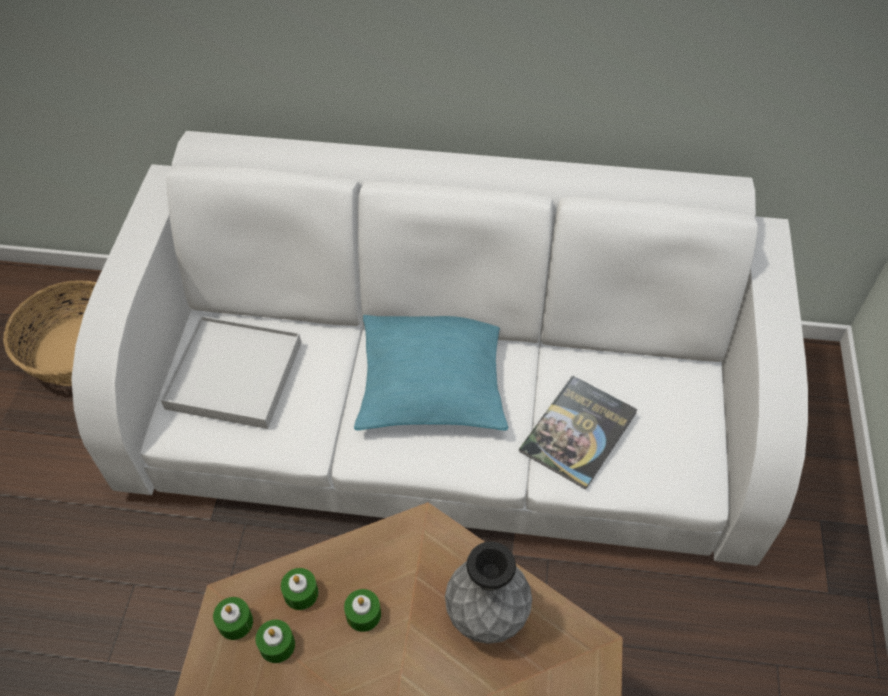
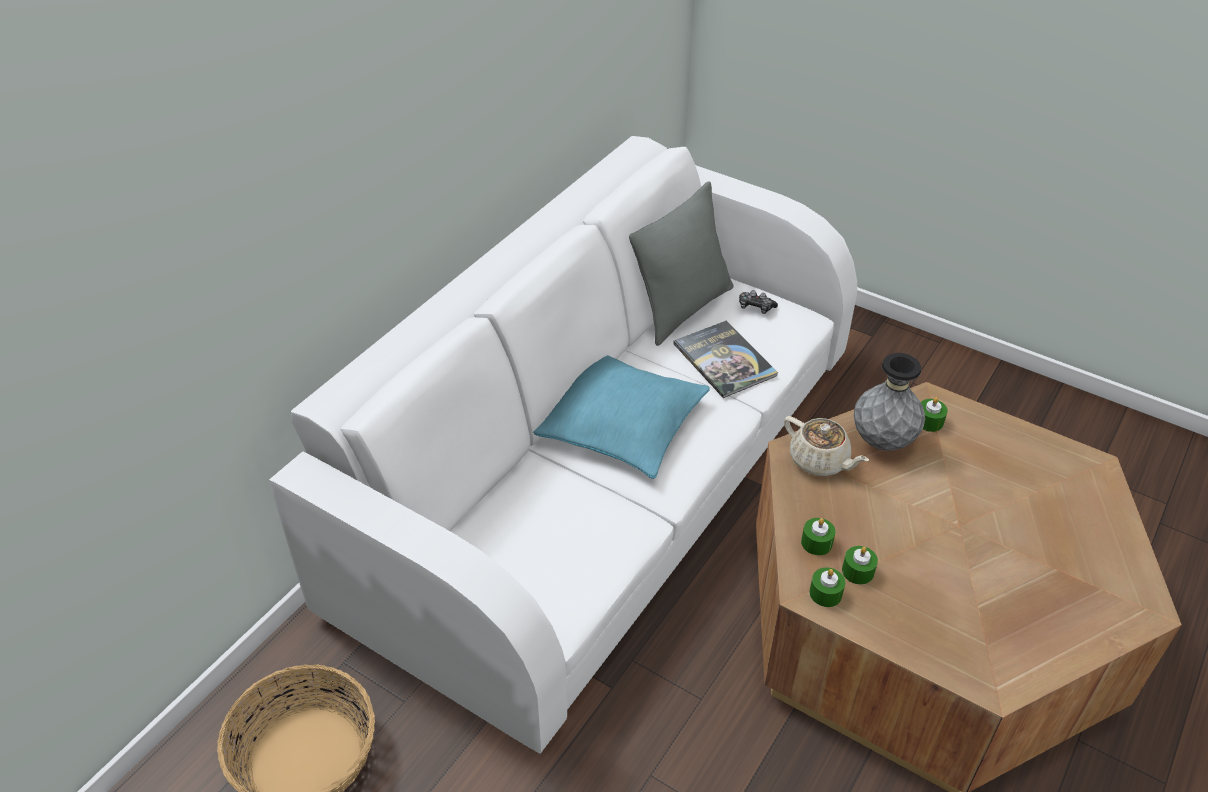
camera: 65 degrees left, 10 degrees down
white tray [161,316,301,429] -> none
green candle [344,589,381,632] -> green candle moved to [921,397,948,432]
none -> grey pillow [629,181,734,346]
none -> game controller [739,290,778,314]
none -> beige teapot [784,416,869,476]

